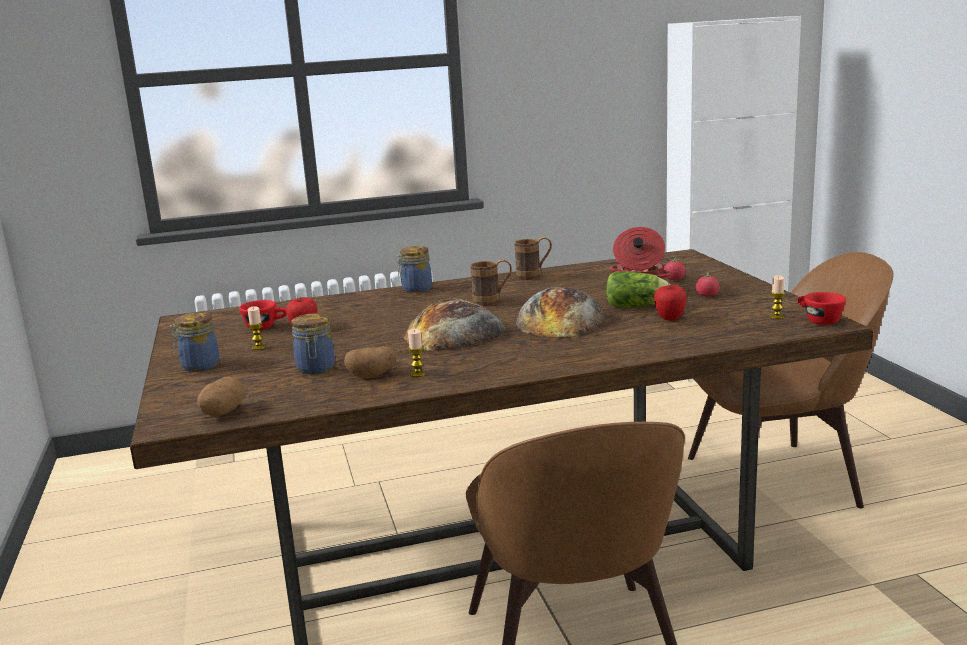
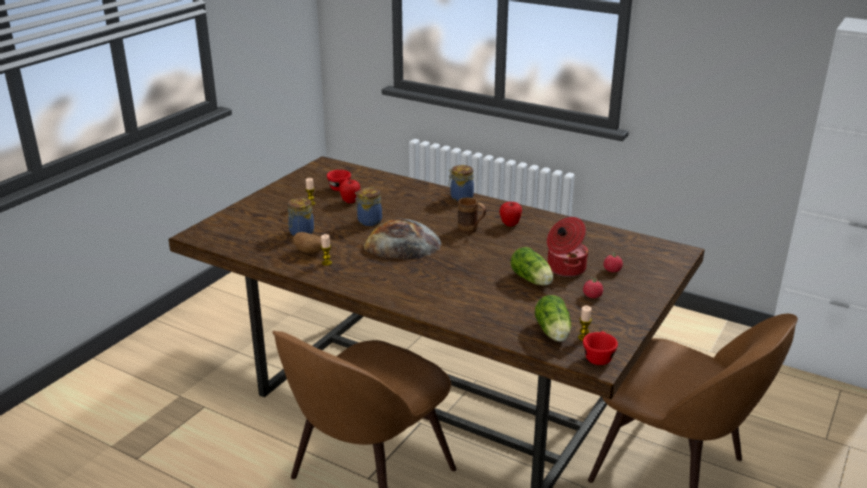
camera: 45 degrees right, 10 degrees up
jar [170,312,220,371] -> jar moved to [355,187,382,226]
potato [197,376,244,417] -> none
brown mug [515,237,552,280] -> none
bread [516,287,605,337] -> none
apple [654,285,687,321] -> apple moved to [499,202,522,226]
none -> lettuce [535,295,571,342]

